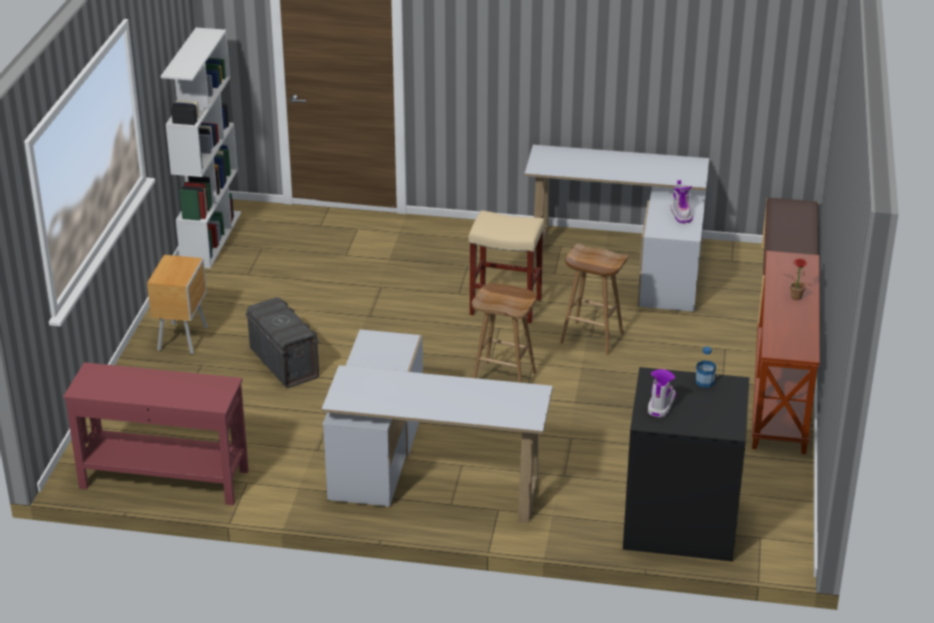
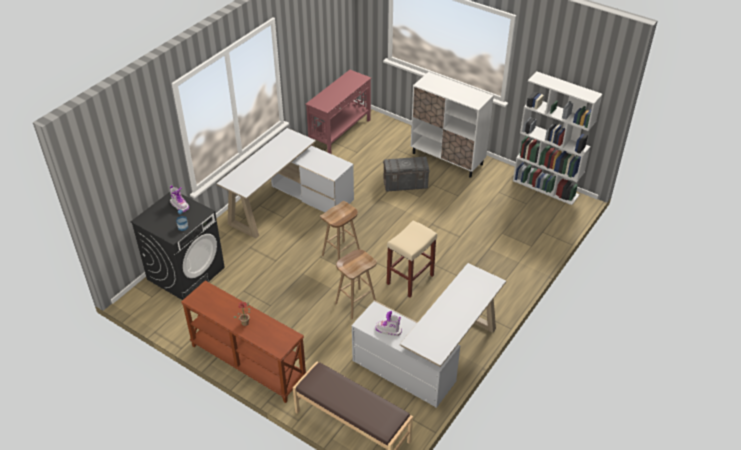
camera: 115 degrees right, 10 degrees up
brown nightstand [147,255,208,354] -> white cabinet [411,72,494,178]

